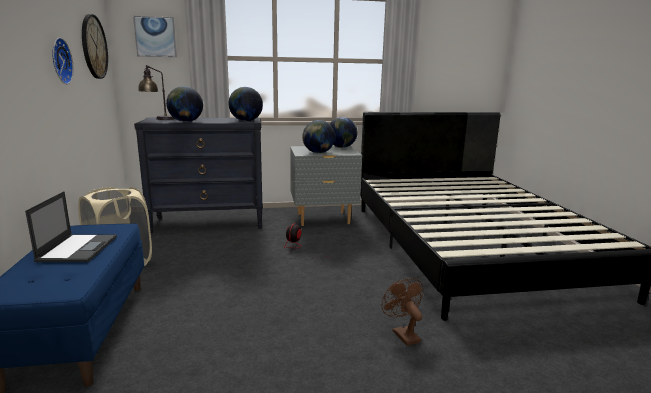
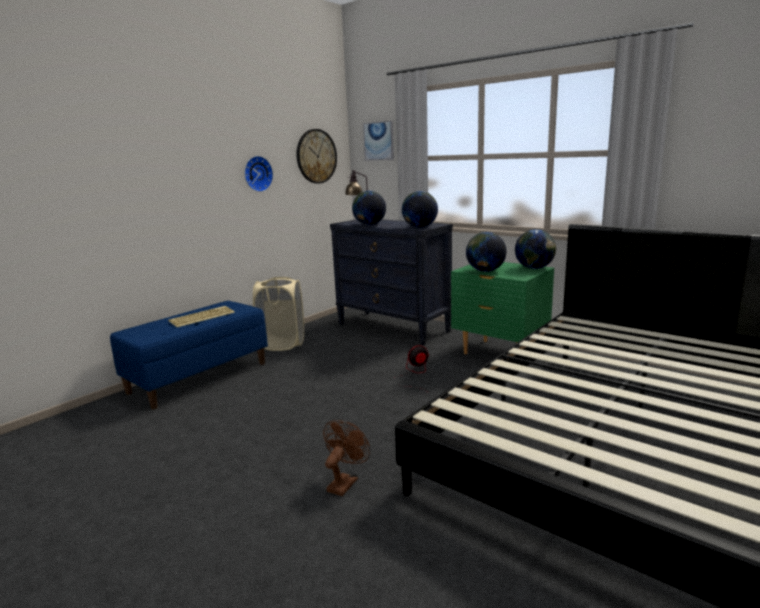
camera: 50 degrees right, 0 degrees up
laptop [25,191,117,262] -> keyboard [168,306,235,327]
grey nightstand [290,146,362,226] -> green nightstand [451,262,554,354]

